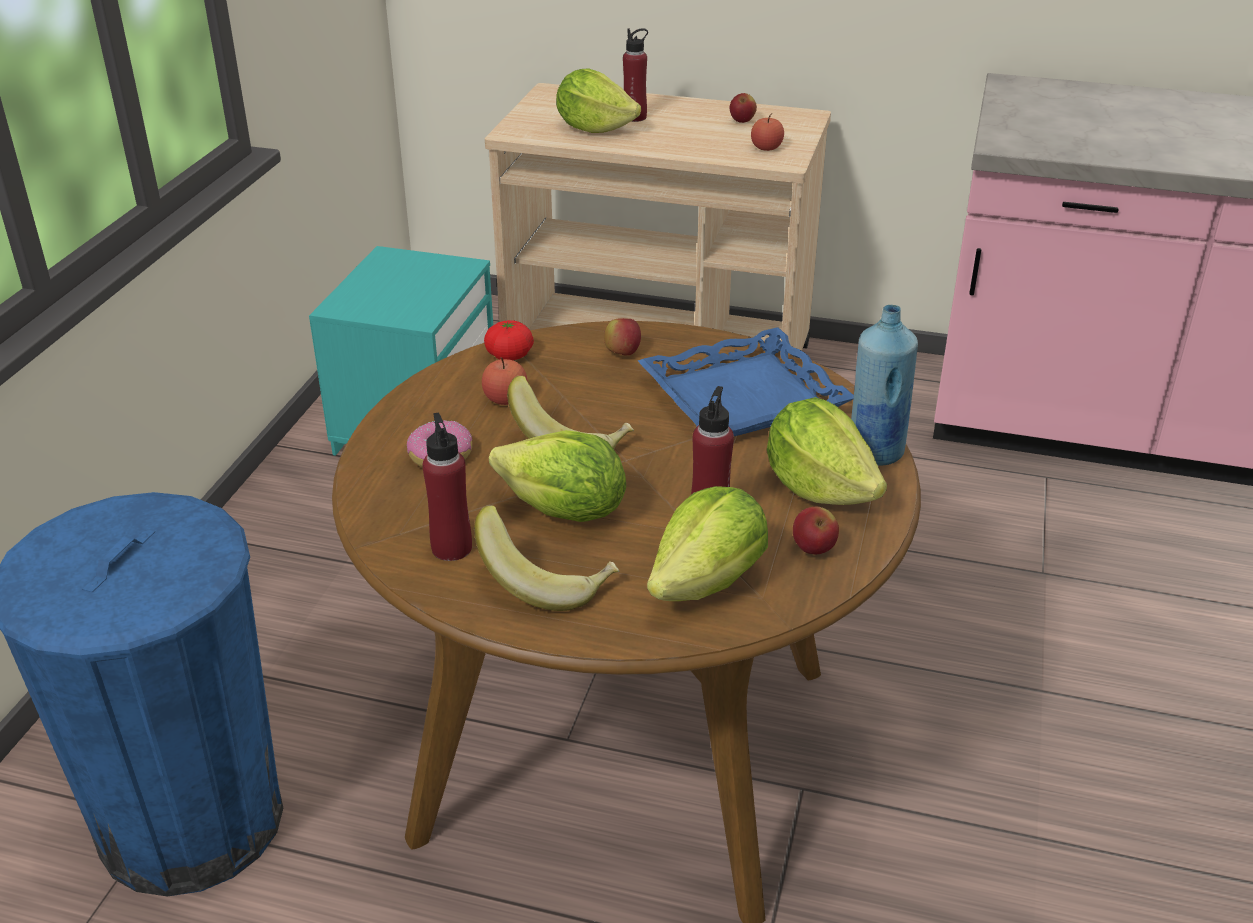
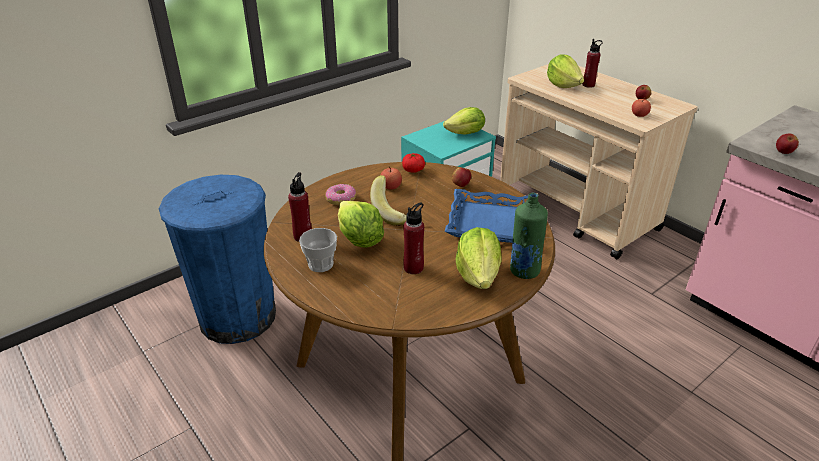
camera: 35 degrees right, 0 degrees up
banana [474,505,619,611] -> cup [299,228,337,272]
lettuce [647,486,768,601] -> lettuce moved to [443,107,485,135]
apple [793,506,839,554] -> apple moved to [776,134,799,154]
blue bottle [851,305,918,466] -> green bottle [510,193,548,279]

